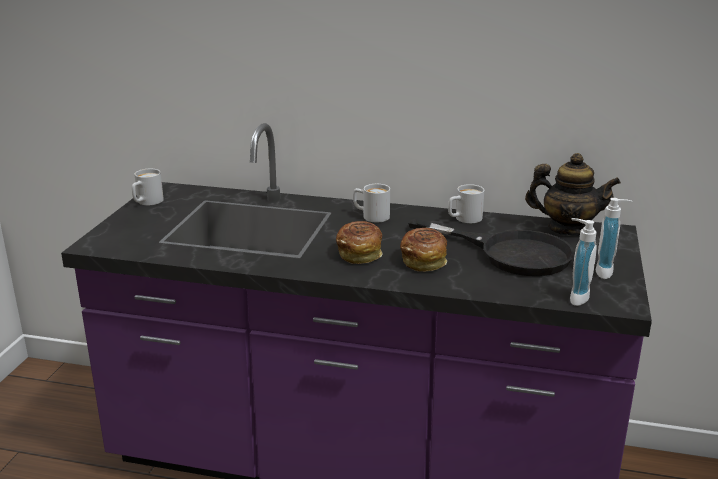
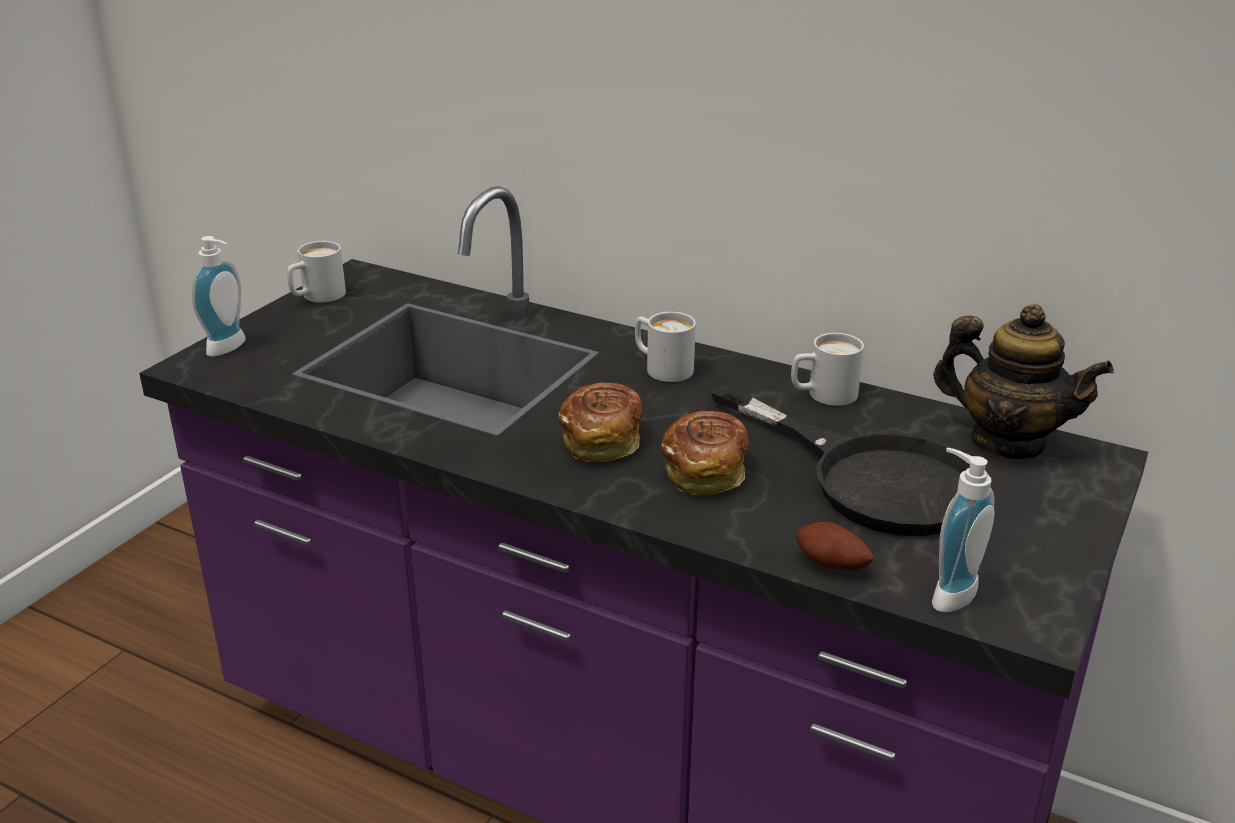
camera: 15 degrees right, 5 degrees up
soap dispenser [596,198,633,279] -> soap dispenser moved to [192,236,246,357]
none -> potato [796,522,874,571]

